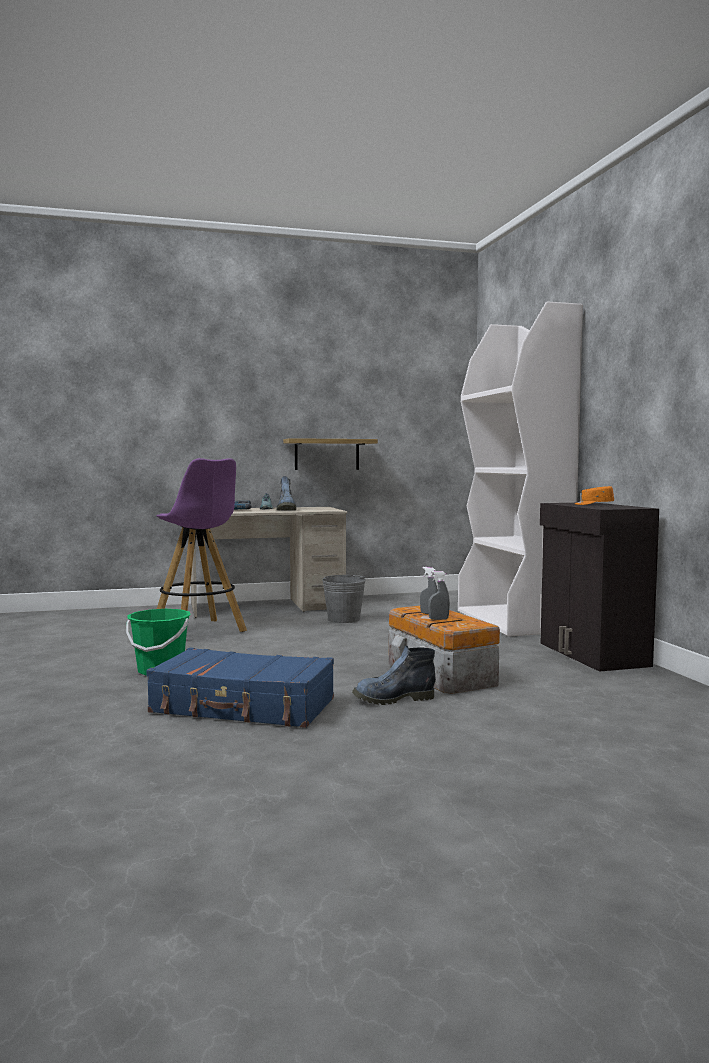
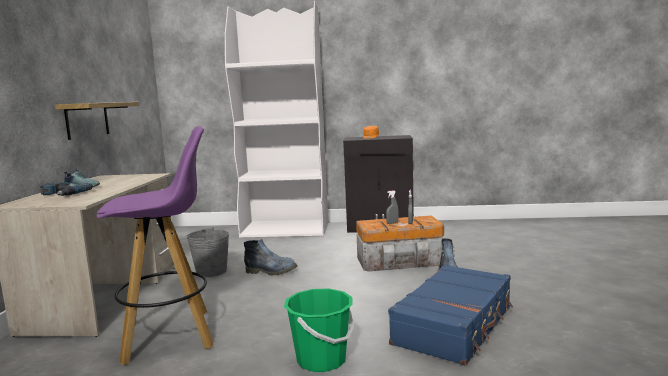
camera: 70 degrees left, 5 degrees up
boot [276,476,296,510] -> boot moved to [244,239,298,276]

